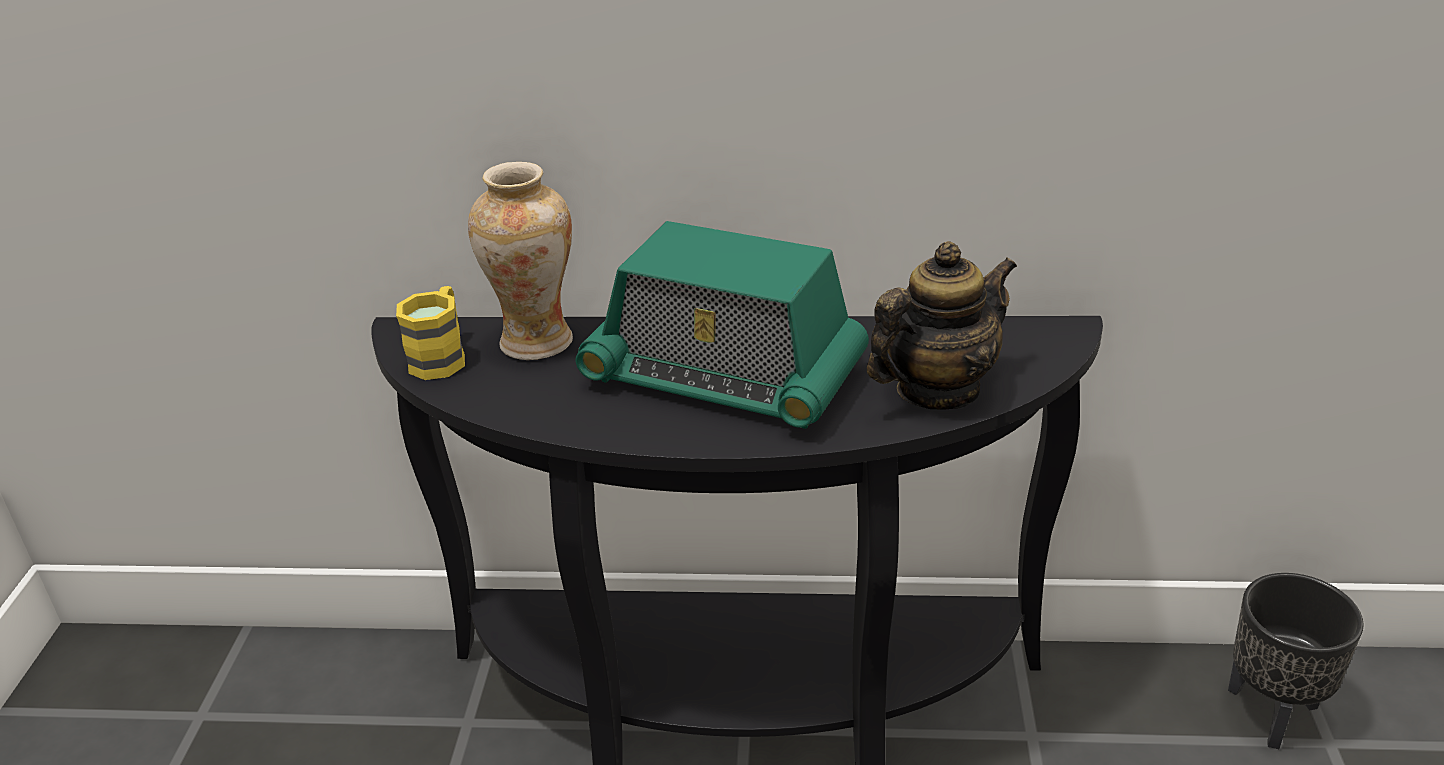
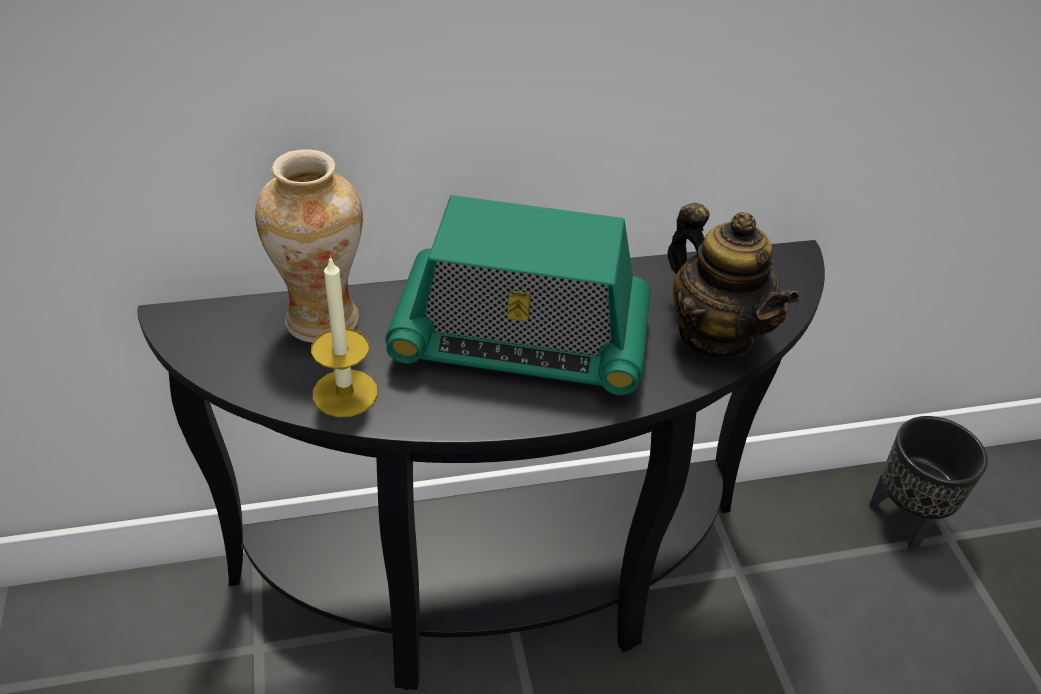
camera: 20 degrees left, 10 degrees up
yellow mug [396,286,465,380] -> none
teapot [866,241,1017,409] -> teapot turned 105 degrees clockwise [667,203,800,358]
none -> candle [311,256,378,418]

